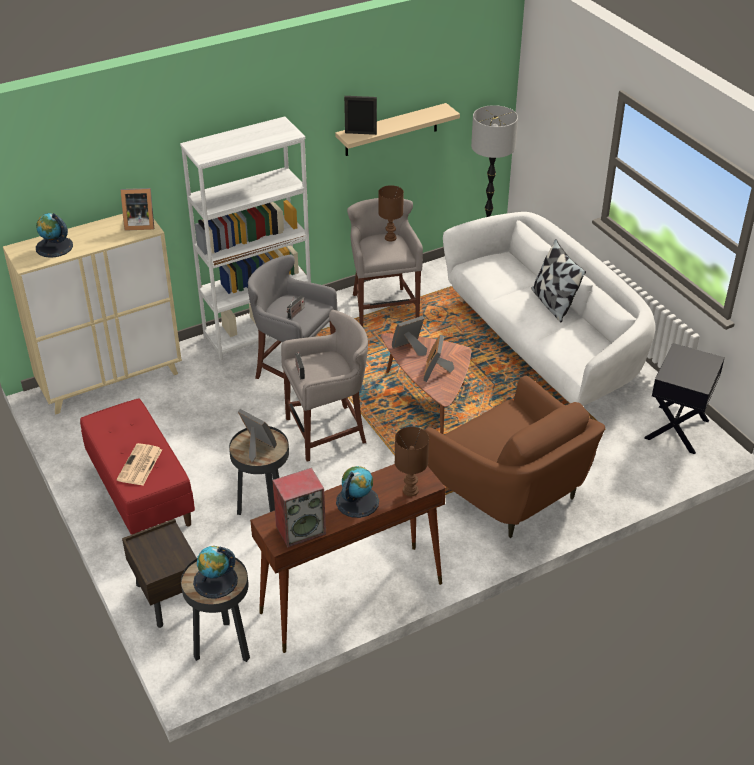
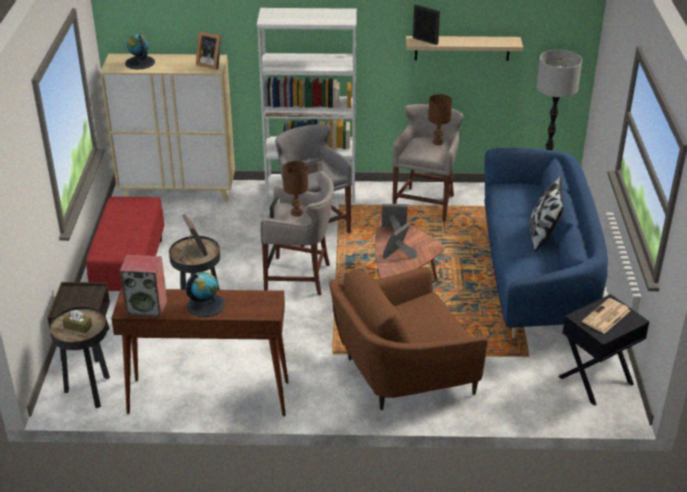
camera: 30 degrees right, 5 degrees down
newspaper [117,443,162,485] -> newspaper moved to [582,298,630,334]
globe [193,546,238,598] -> brown tissue box [63,310,92,333]
brown table lamp [395,427,429,497] -> brown table lamp moved to [283,161,308,216]
brown armchair [425,375,605,538] -> brown armchair turned 75 degrees clockwise [329,267,488,410]
white sofa [443,212,655,406] -> blue sofa [484,148,608,338]

